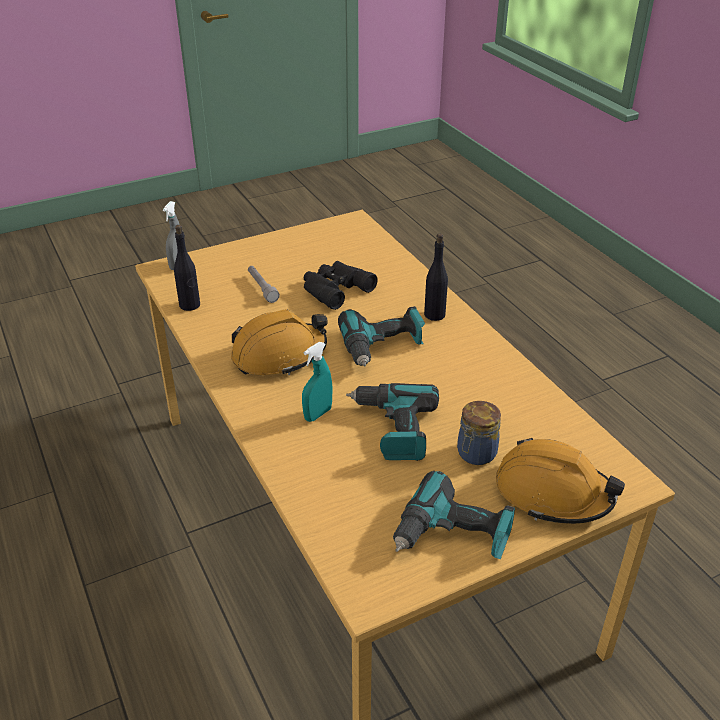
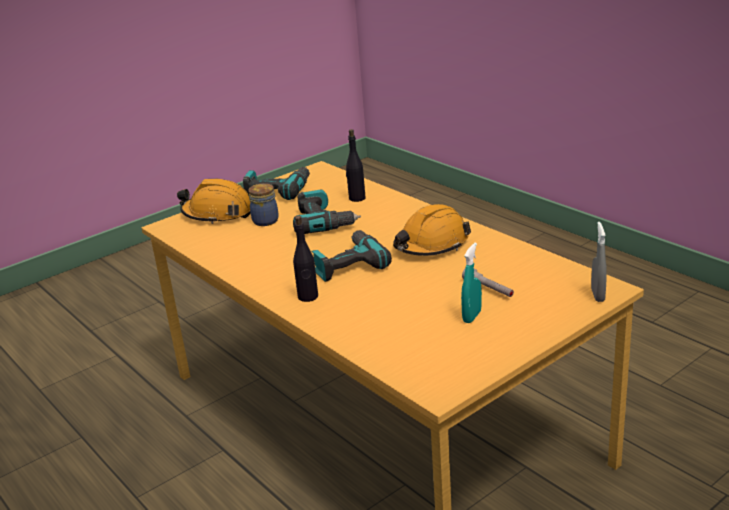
camera: 170 degrees right, 10 degrees down
black bottle [174,225,200,311] -> black bottle moved to [346,129,365,202]
turquoise spray bottle [302,342,332,422] -> turquoise spray bottle moved to [461,243,482,323]
black binoculars [304,261,378,310] -> none

